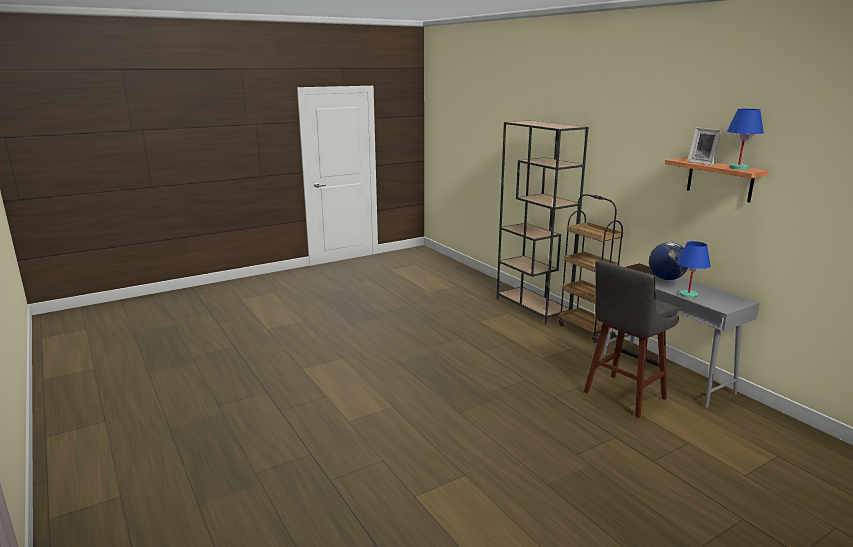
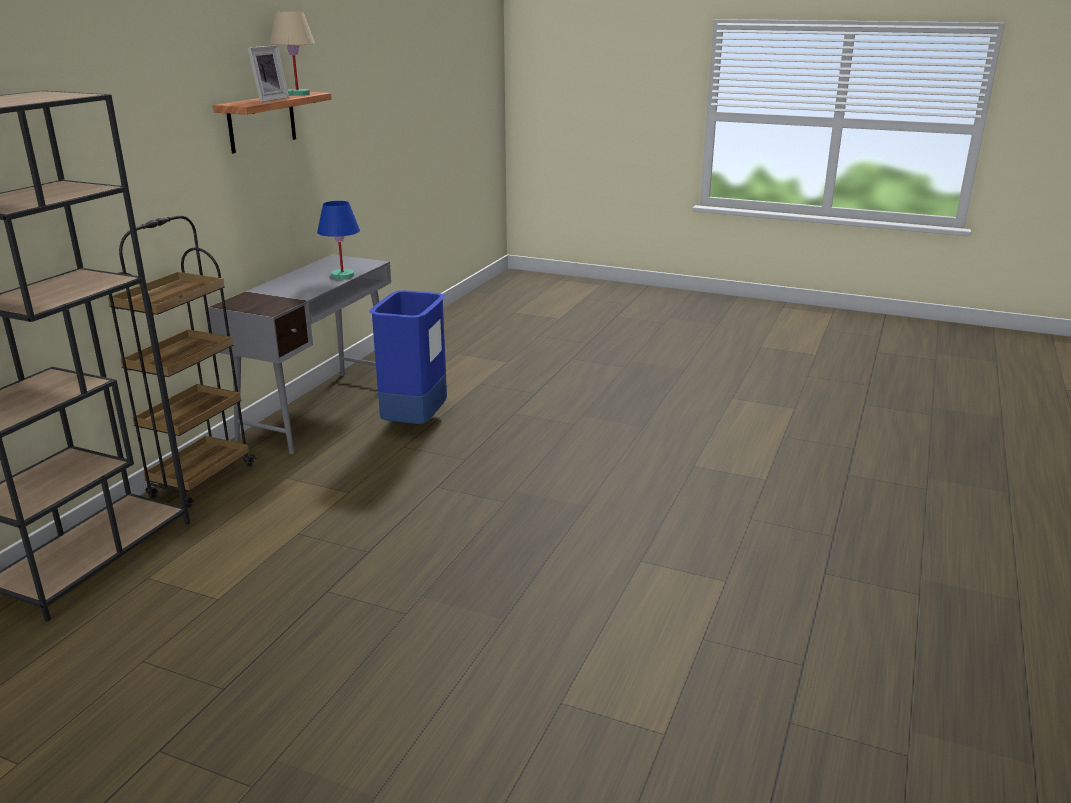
camera: 125 degrees left, 5 degrees up
grey stool [584,260,679,418] -> blue trash can [369,290,447,424]
globe [649,242,688,280] -> none
blue table lamp [727,109,764,170] -> beige table lamp [270,11,315,96]

